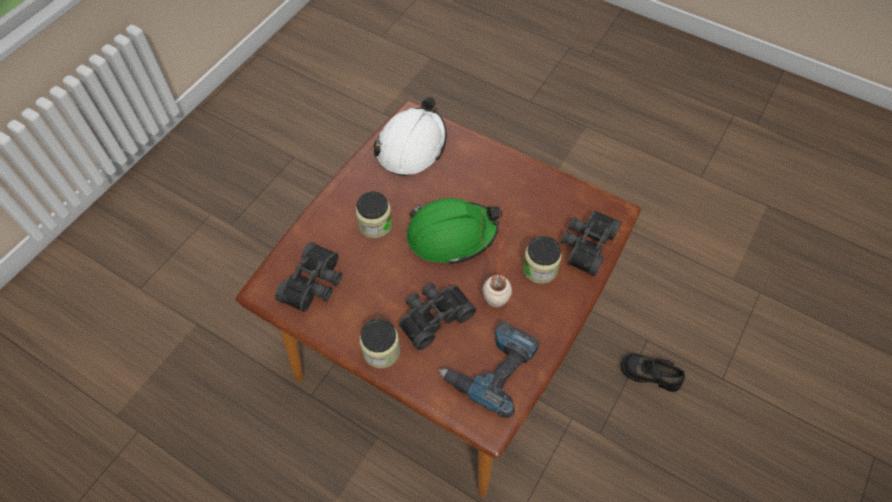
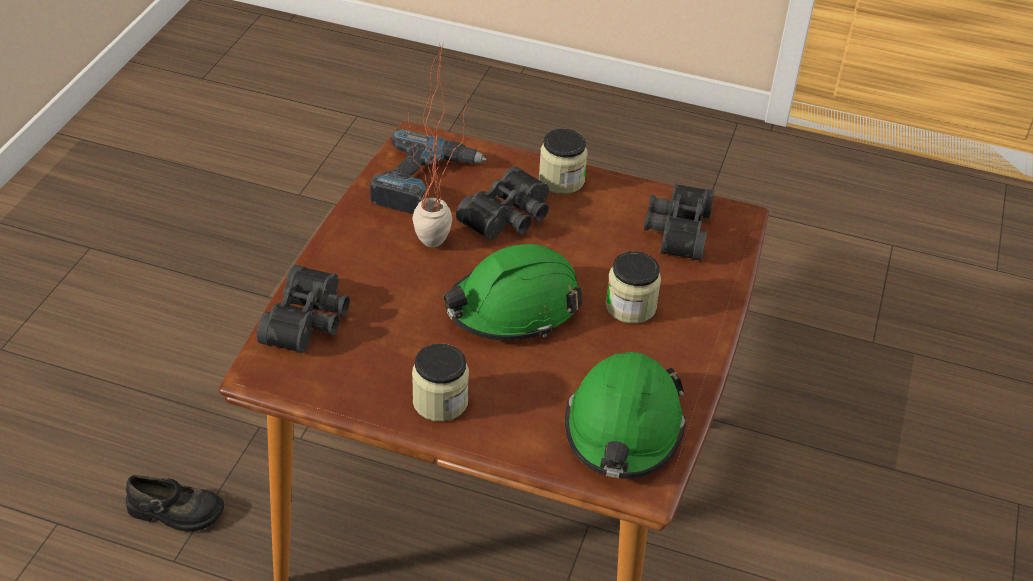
camera: 165 degrees right, 15 degrees down
white hard hat [374,97,447,176] -> green hard hat [565,352,686,479]
jar [523,236,562,284] -> jar moved to [412,343,469,422]

